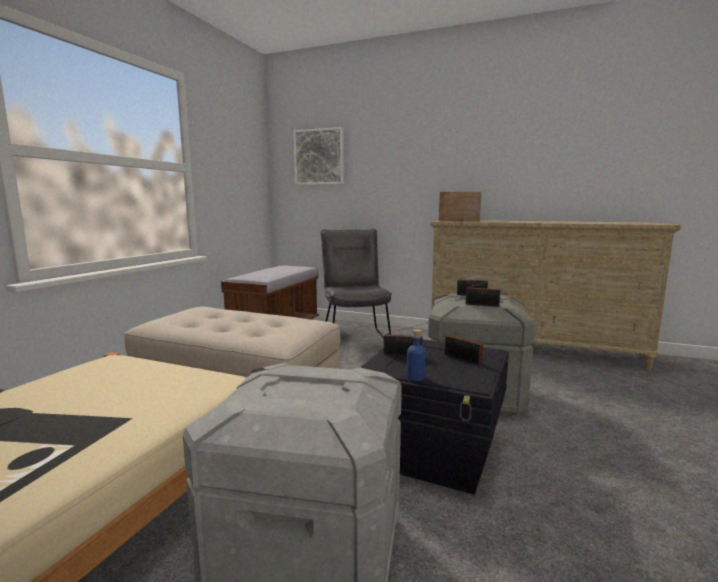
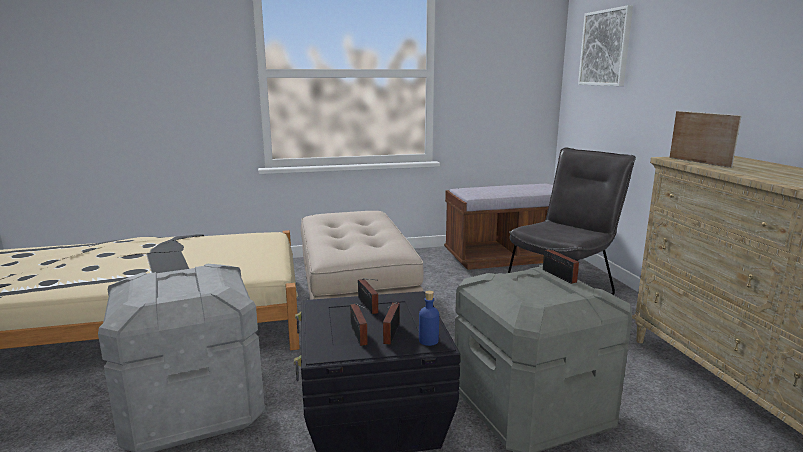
camera: 55 degrees right, 5 degrees up
blue bottle [406,329,426,381] -> blue bottle moved to [419,290,439,346]
radio [466,277,506,307] -> radio moved to [350,303,368,346]

